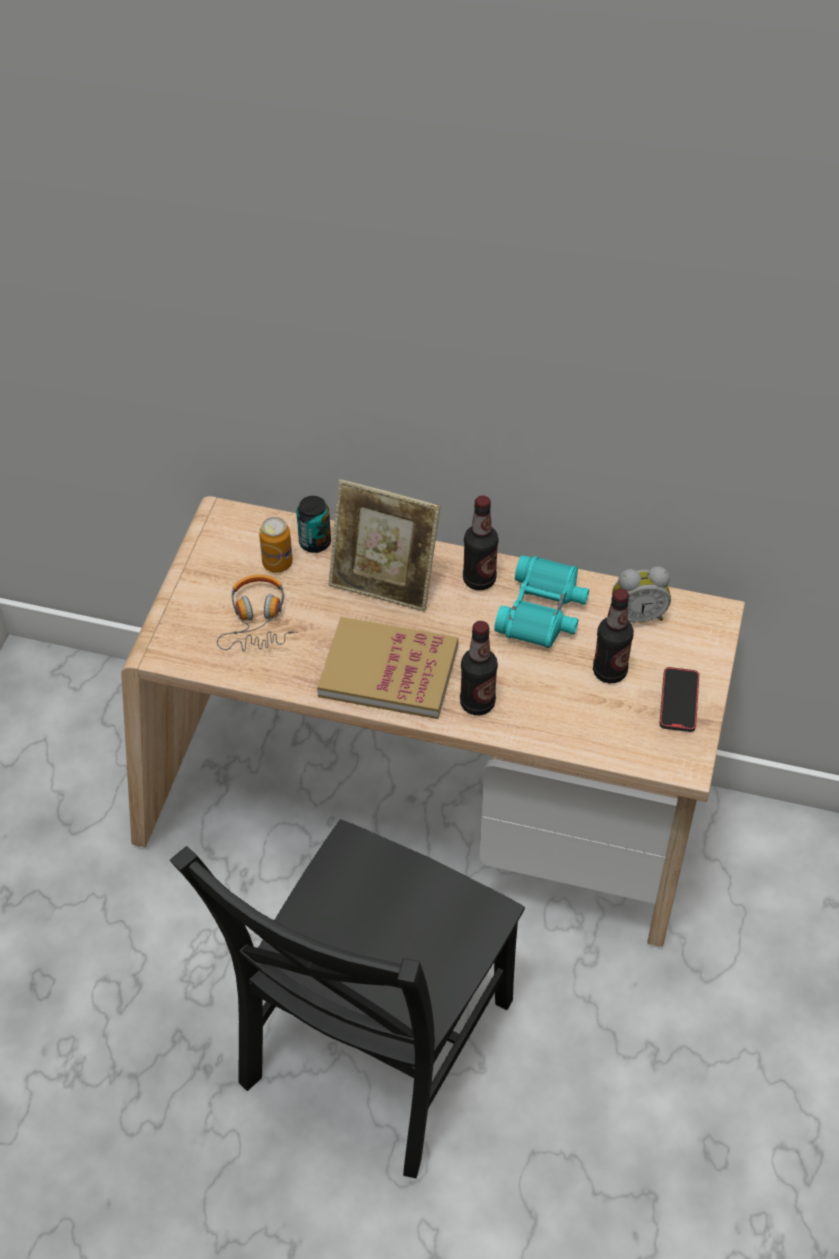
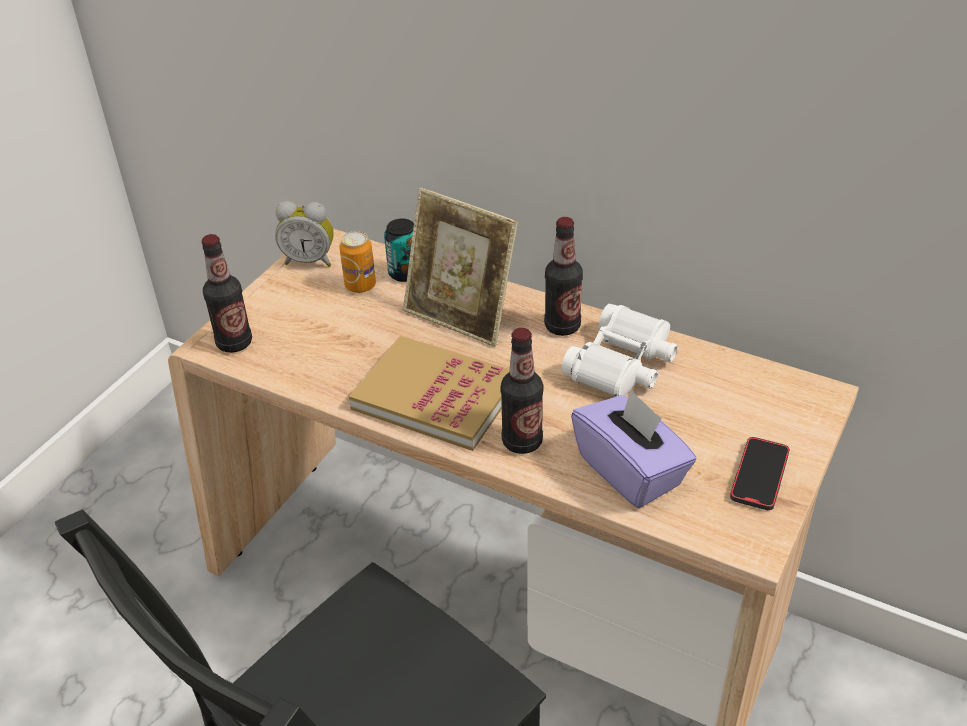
camera: 15 degrees right, 10 degrees down
headphones [217,575,298,651] -> none
turquoise binoculars [494,555,589,648] -> white binoculars [562,304,678,397]
bottle [593,589,634,683] -> bottle moved to [201,234,252,353]
alarm clock [612,566,671,623] -> alarm clock moved to [275,201,334,267]
none -> purple tissue box [571,389,697,508]

